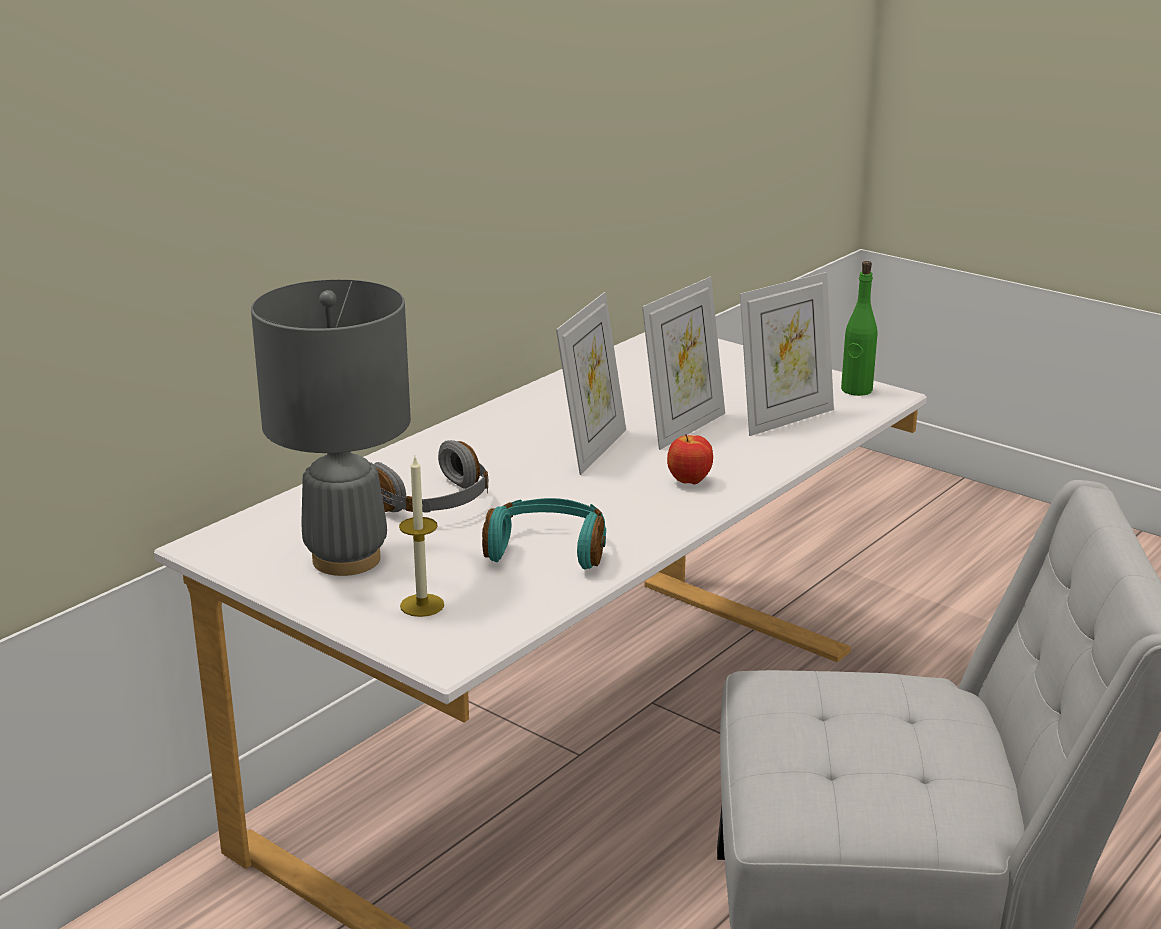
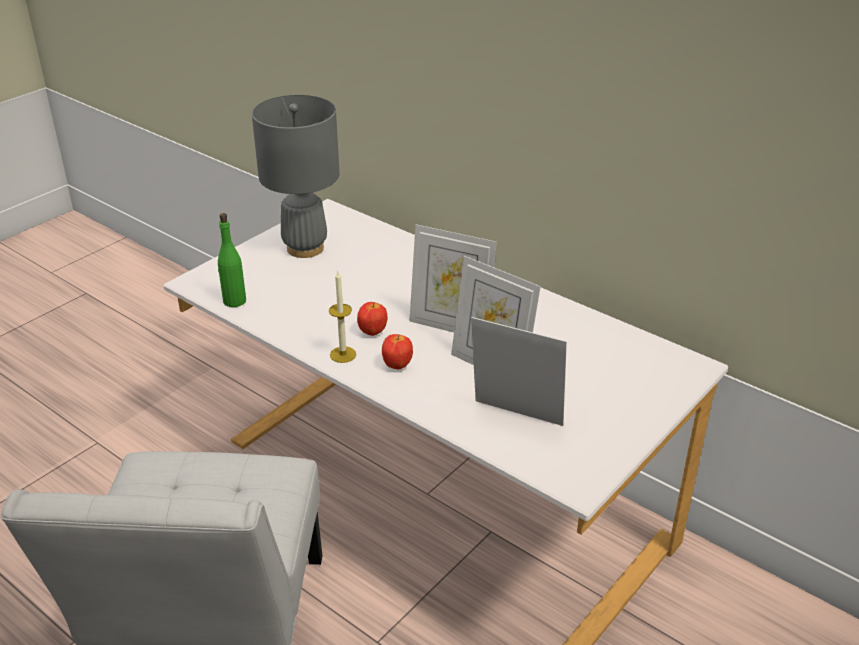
camera: 90 degrees right, 10 degrees up
grey headphones [373,440,489,512] -> none
candle [399,457,444,617] -> candle moved to [329,271,356,363]
turquoise headphones [482,498,606,569] -> none
picture frame [740,272,834,436] -> picture frame turned 150 degrees clockwise [471,317,567,426]
green bottle [841,261,877,396] -> green bottle moved to [218,213,246,307]
none -> apple [357,302,388,336]

